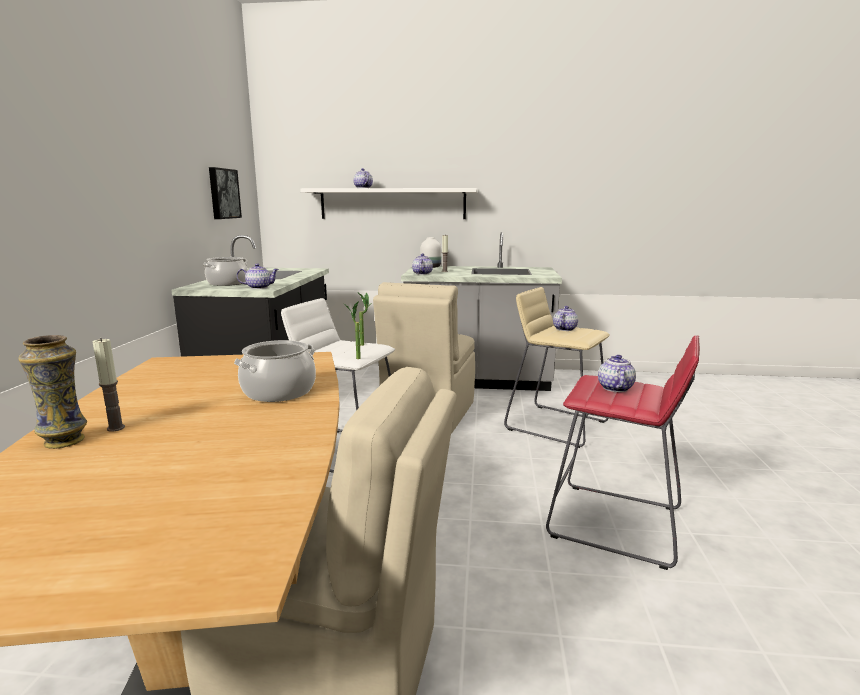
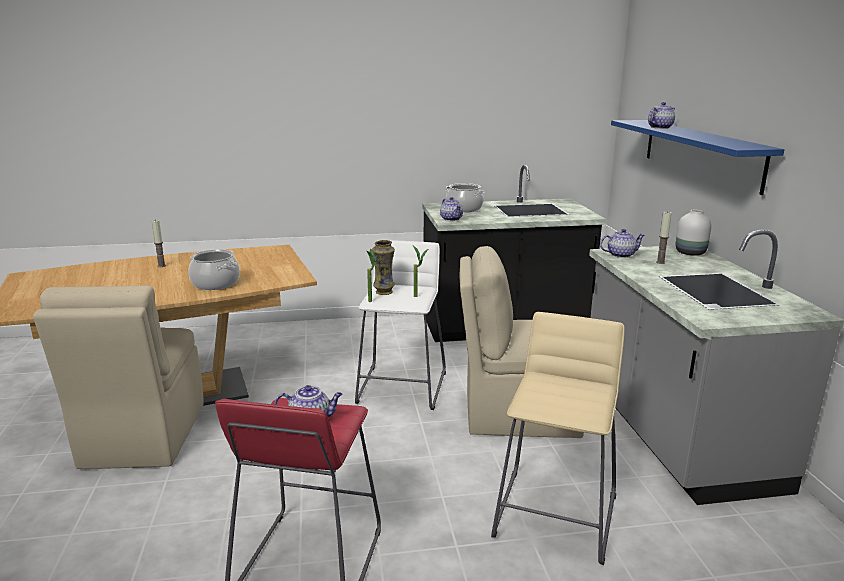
camera: 75 degrees right, 5 degrees up
vase [19,335,87,449] -> vase moved to [372,240,395,295]
picture [209,167,242,219] -> none
white shelf [300,188,477,219] -> blue shelf [611,120,784,195]
teapot [553,306,578,331] -> none

